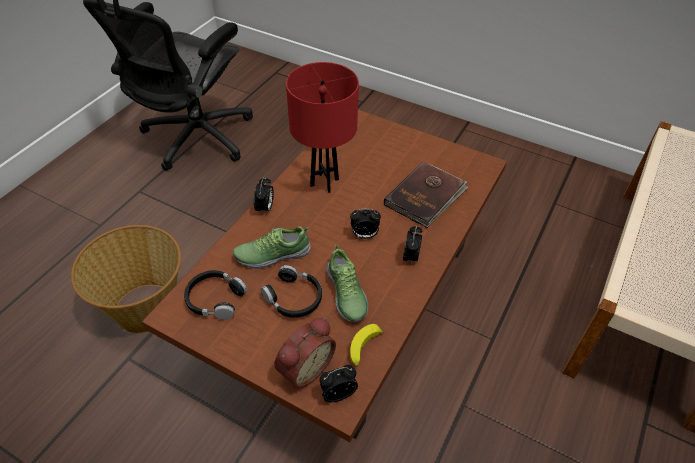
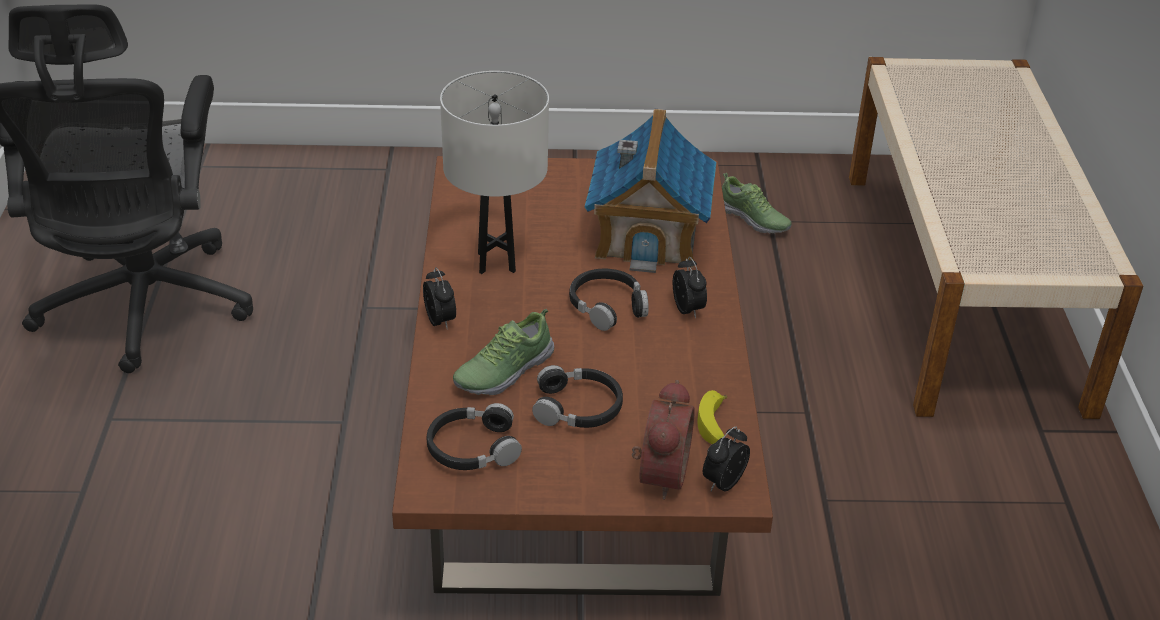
camera: 30 degrees left, 10 degrees down
basket [71,225,181,333] -> none
red table lamp [286,62,359,193] -> white table lamp [440,71,549,274]
shoe [326,245,368,322] -> shoe moved to [722,173,791,233]
alarm clock [350,208,381,239] -> black headphones [569,269,649,331]
brown book [384,161,469,228] -> toy house [584,109,716,273]

